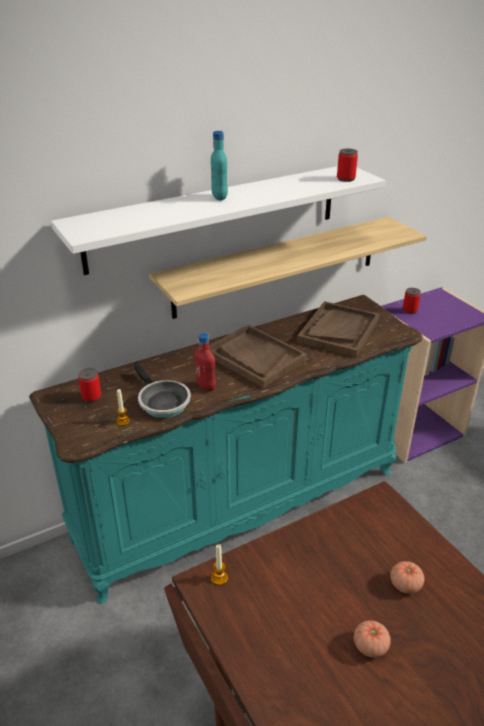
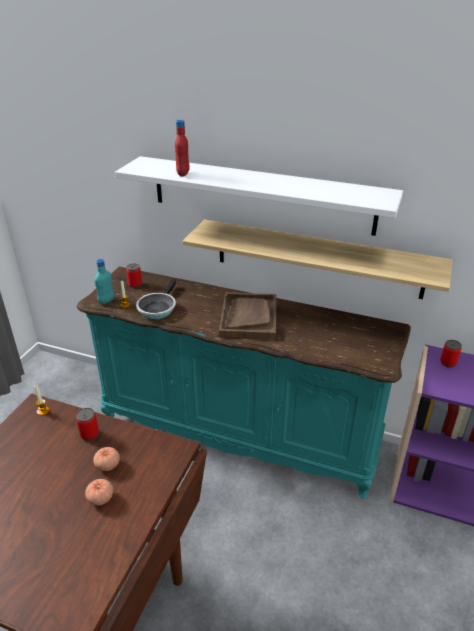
camera: 50 degrees right, 0 degrees up
red bottle [194,333,216,391] -> red bottle moved to [175,120,189,177]
turquoise bottle [211,131,228,201] -> turquoise bottle moved to [94,259,114,304]
brown tray [297,301,380,357] -> none
can [337,149,358,182] -> can moved to [76,408,99,441]
tomato [354,620,391,658] -> tomato moved to [93,447,120,471]

